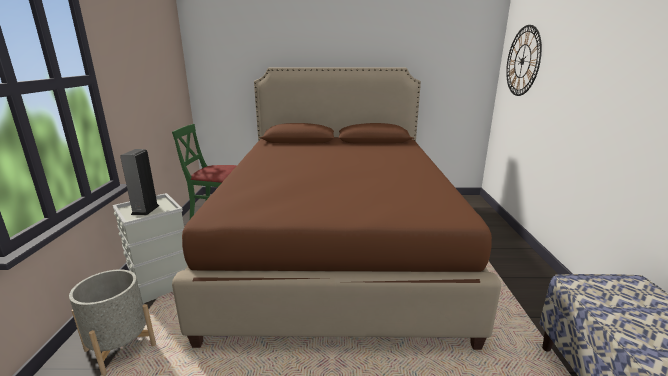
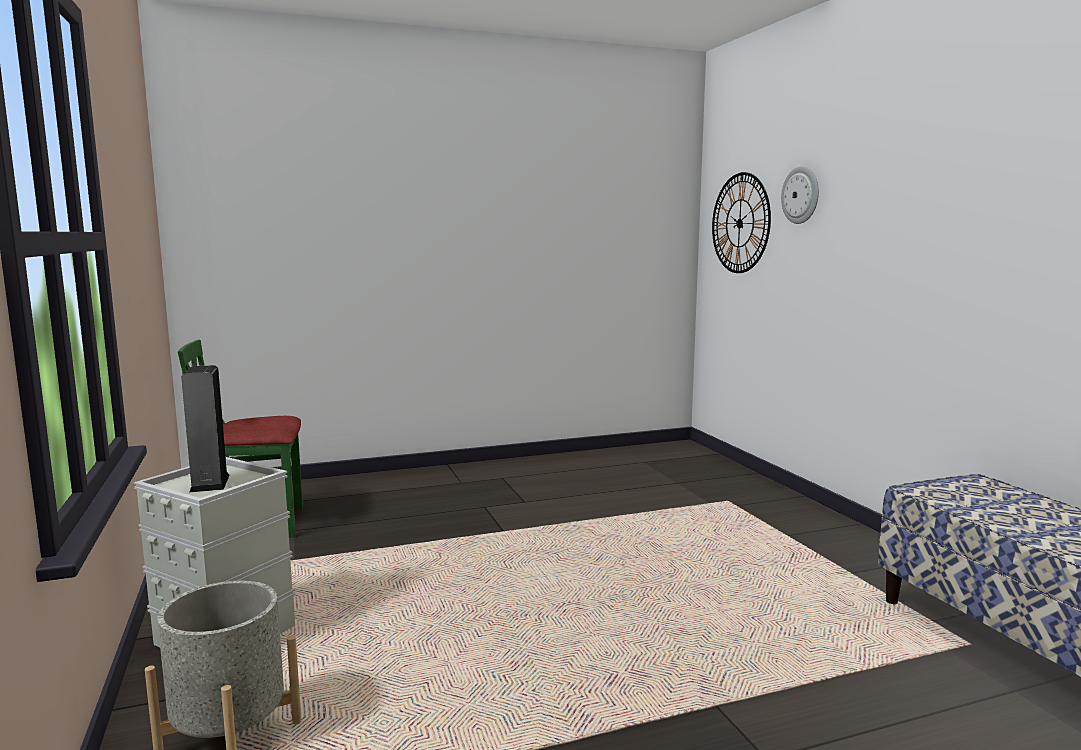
camera: 20 degrees left, 10 degrees down
brown bed [172,67,501,350] -> none
none -> wall clock [781,166,819,224]

